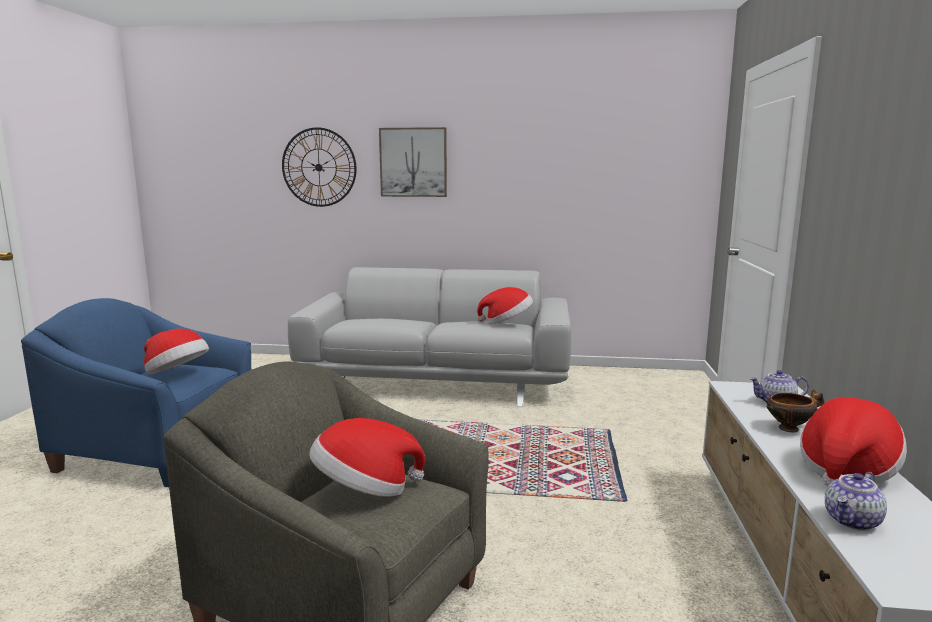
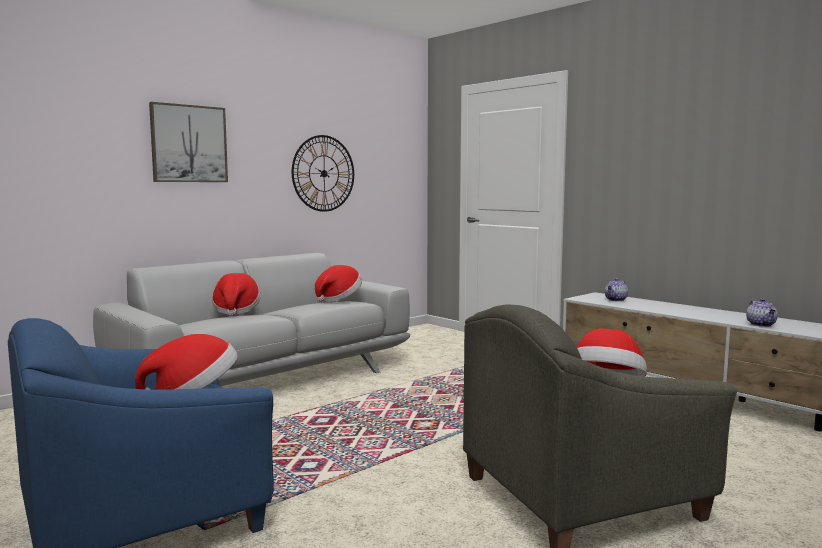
camera: 50 degrees left, 5 degrees down
wall clock [282,127,357,207] -> wall clock moved to [292,135,354,212]
bowl [767,390,825,433] -> none
hat [800,397,907,487] -> hat moved to [212,273,261,316]

